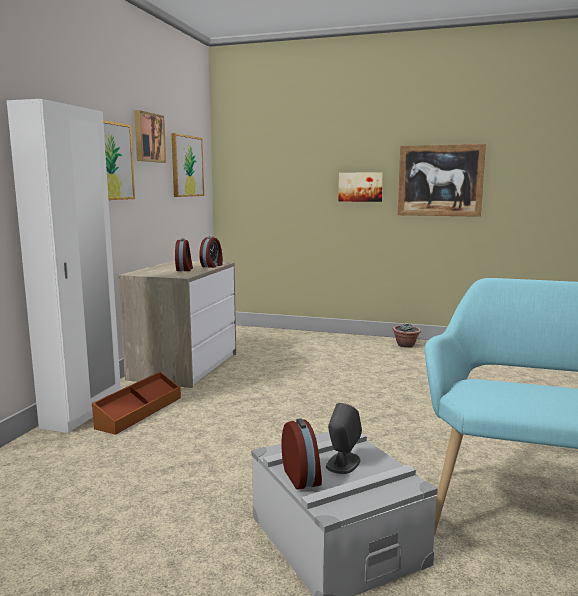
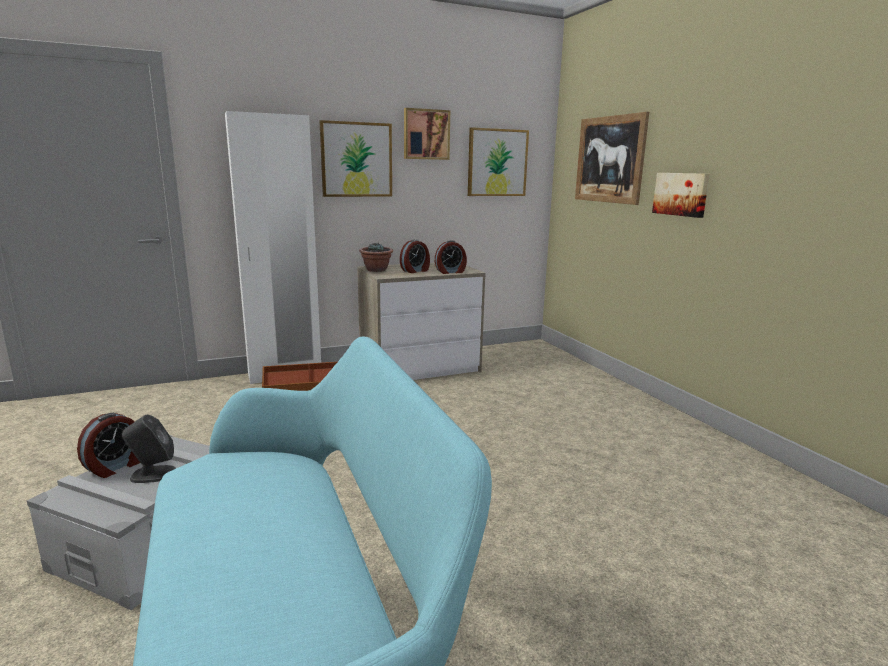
camera: 50 degrees right, 5 degrees up
potted plant [393,324,421,348] -> potted plant moved to [359,243,393,272]
picture [398,144,486,217] -> picture moved to [575,112,649,205]

